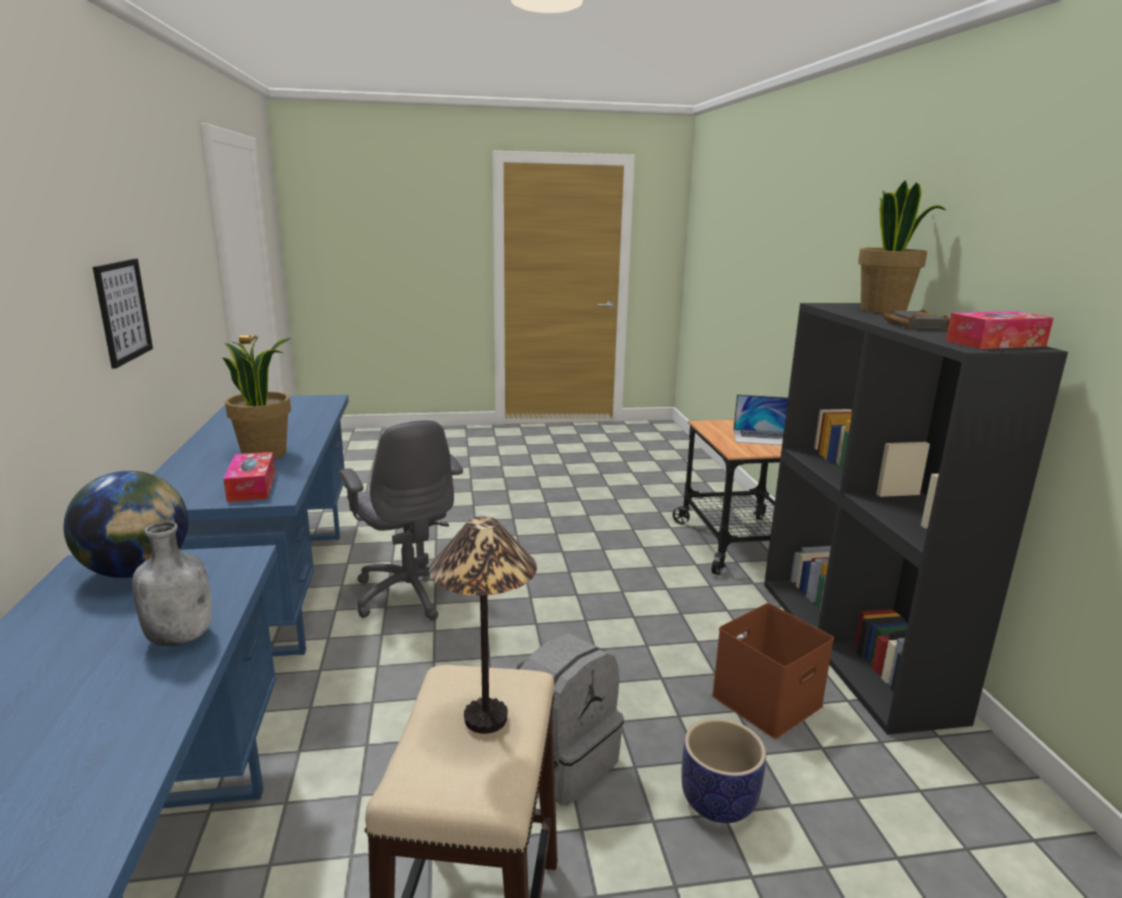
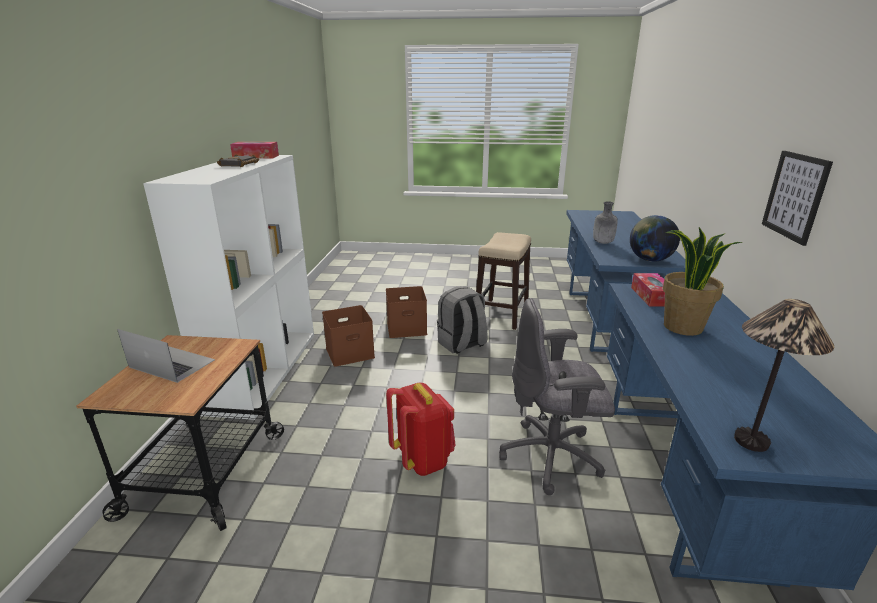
camera: 165 degrees left, 5 degrees up
grey office chair [339,420,463,621] -> grey office chair turned 75 degrees counterclockwise [499,298,615,495]
table lamp [429,516,537,734] -> table lamp moved to [734,299,835,452]
planter [681,718,766,823] -> brown storage box [386,286,427,338]
black bookcase [764,303,1068,735] -> white bookcase [143,155,314,420]
potted plant [858,180,946,313] -> none
none -> red backpack [386,382,455,476]

